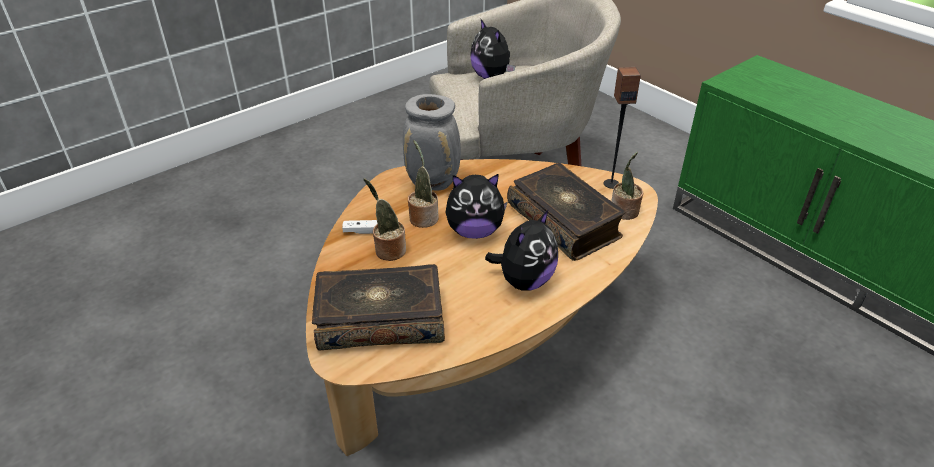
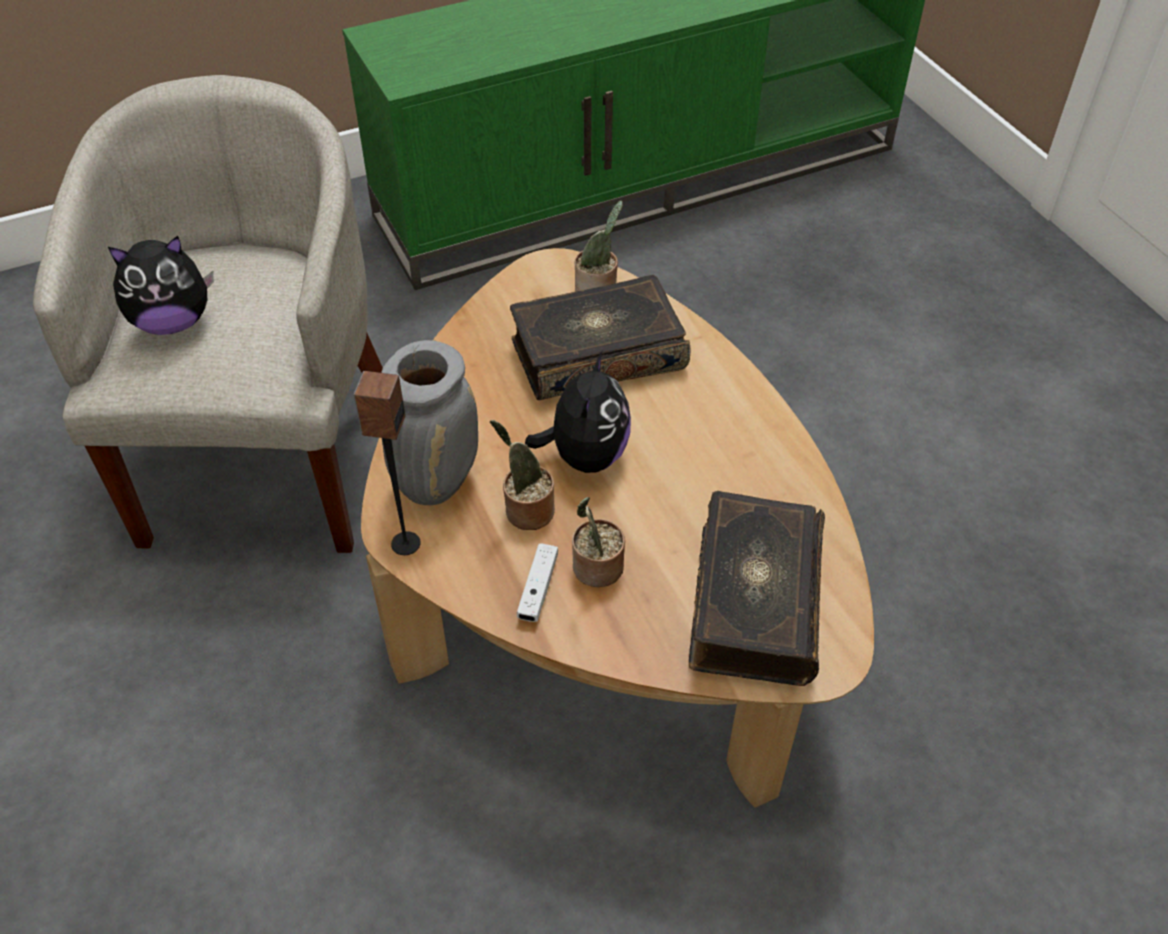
camera: 75 degrees left, 10 degrees up
plush toy [485,209,558,291] -> none
speaker [603,67,641,189] -> speaker moved to [354,371,421,555]

